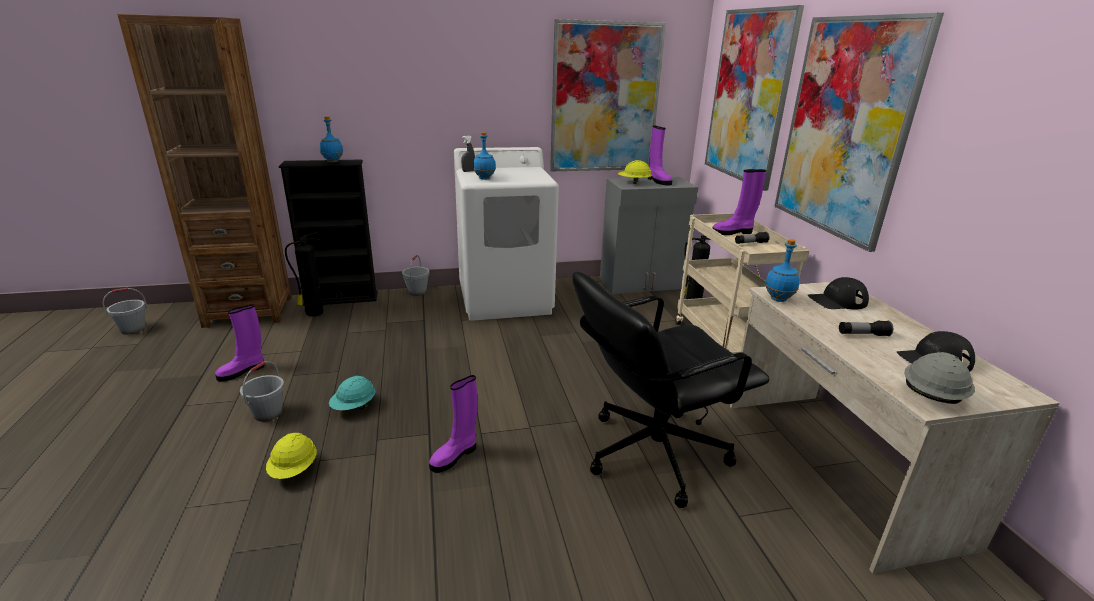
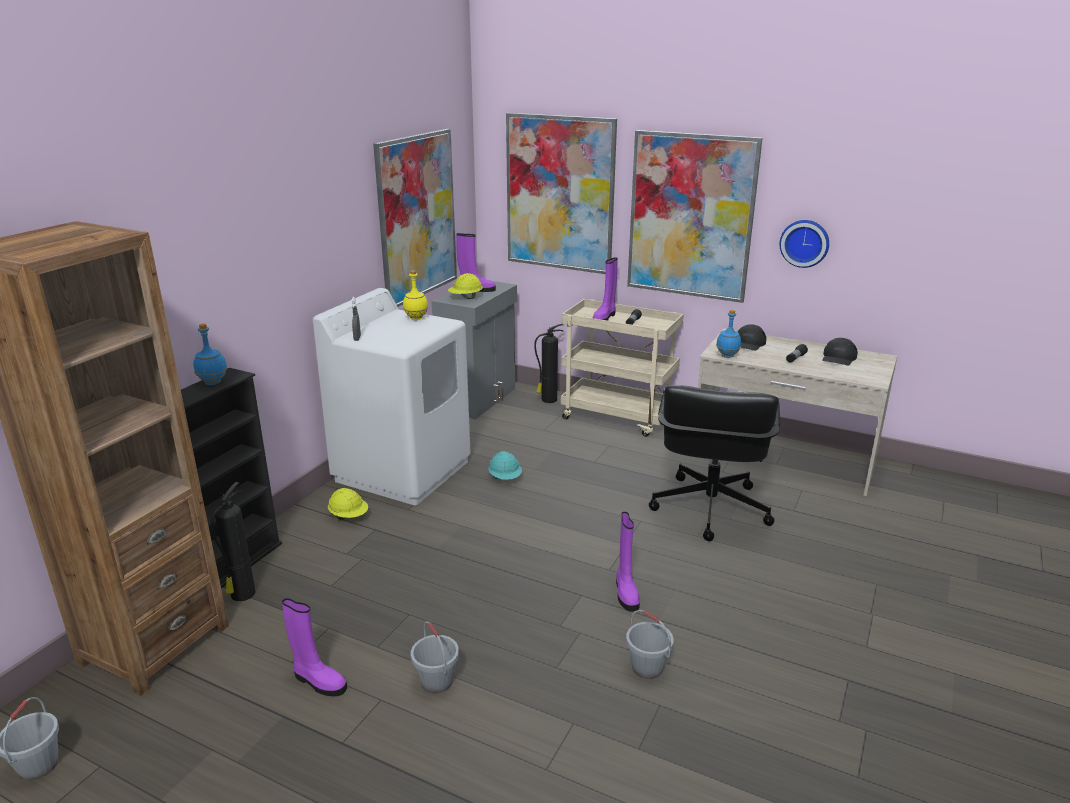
camera: 50 degrees left, 0 degrees up
purple boot [215,304,264,382] -> purple boot turned 60 degrees counterclockwise [282,598,347,696]
yellow hard hat [266,433,317,479] -> yellow hard hat moved to [328,488,368,520]
turquoise hard hat [329,376,376,410] -> turquoise hard hat moved to [488,451,522,480]
grey bucket [402,255,429,296] -> grey bucket moved to [626,610,673,679]
blue bottle [473,132,496,180] -> none
grey hard hat [904,352,975,404] -> none
none -> yellow bottle [403,270,428,320]
none -> wall clock [779,220,829,268]

